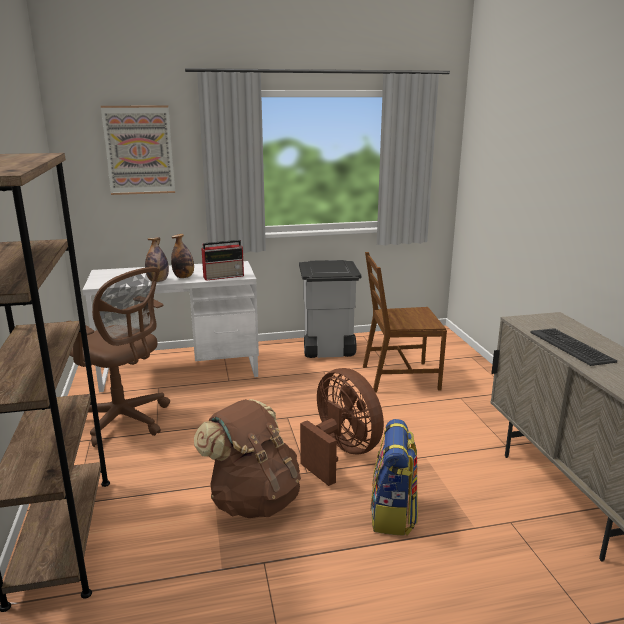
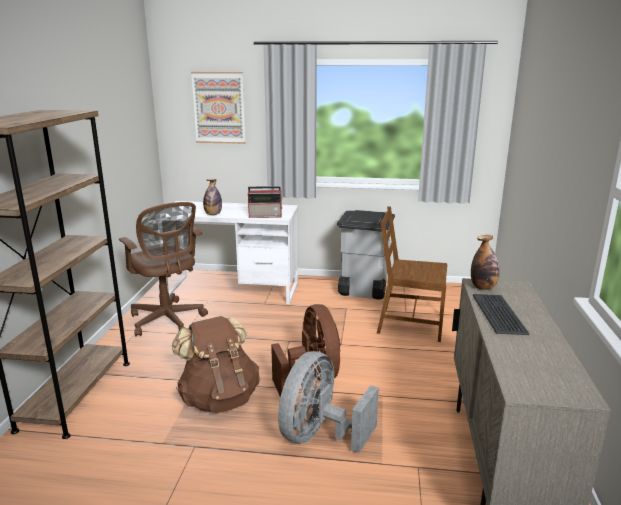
camera: 20 degrees right, 0 degrees up
bottle [171,234,194,278] -> bottle moved to [471,235,500,290]
backpack [370,419,418,536] -> grey fan [278,351,379,453]

